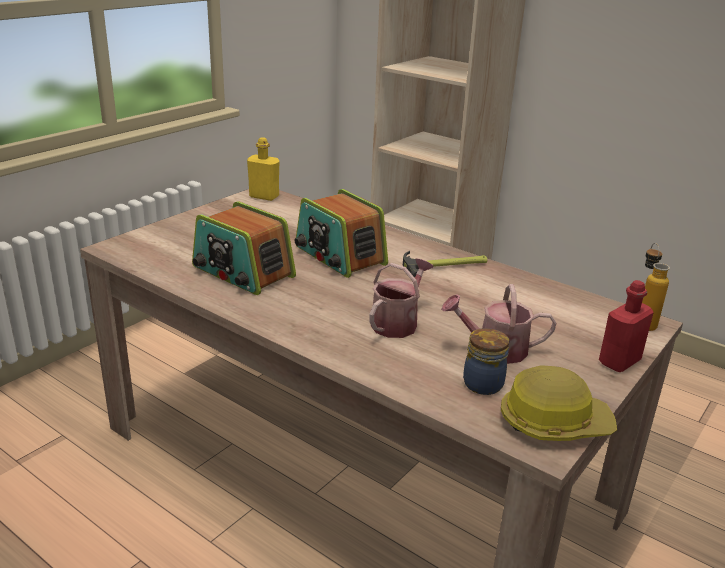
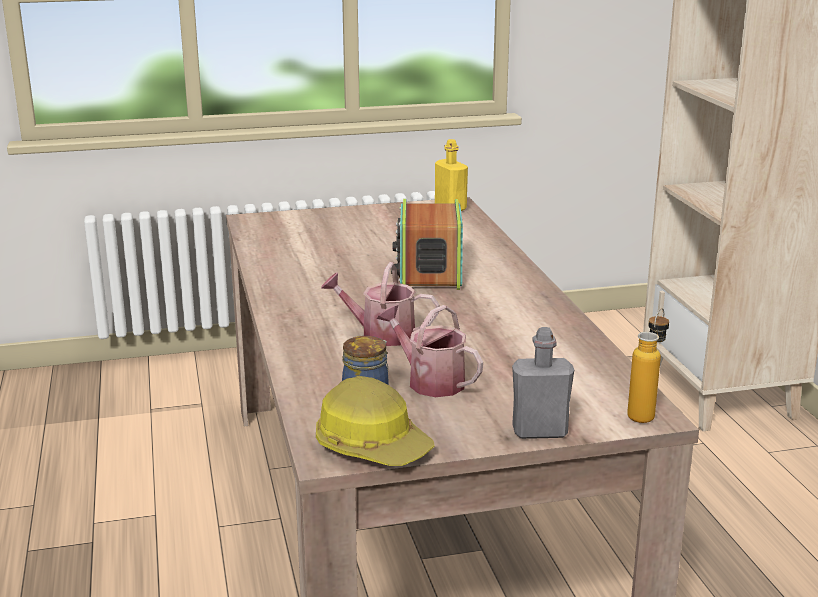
camera: 40 degrees right, 5 degrees down
radio [192,201,296,295] -> none
watering can [369,258,433,338] -> watering can turned 150 degrees counterclockwise [321,262,440,346]
hammer [403,251,487,278] -> none
red bottle [599,280,654,372] -> grey bottle [512,327,574,439]

